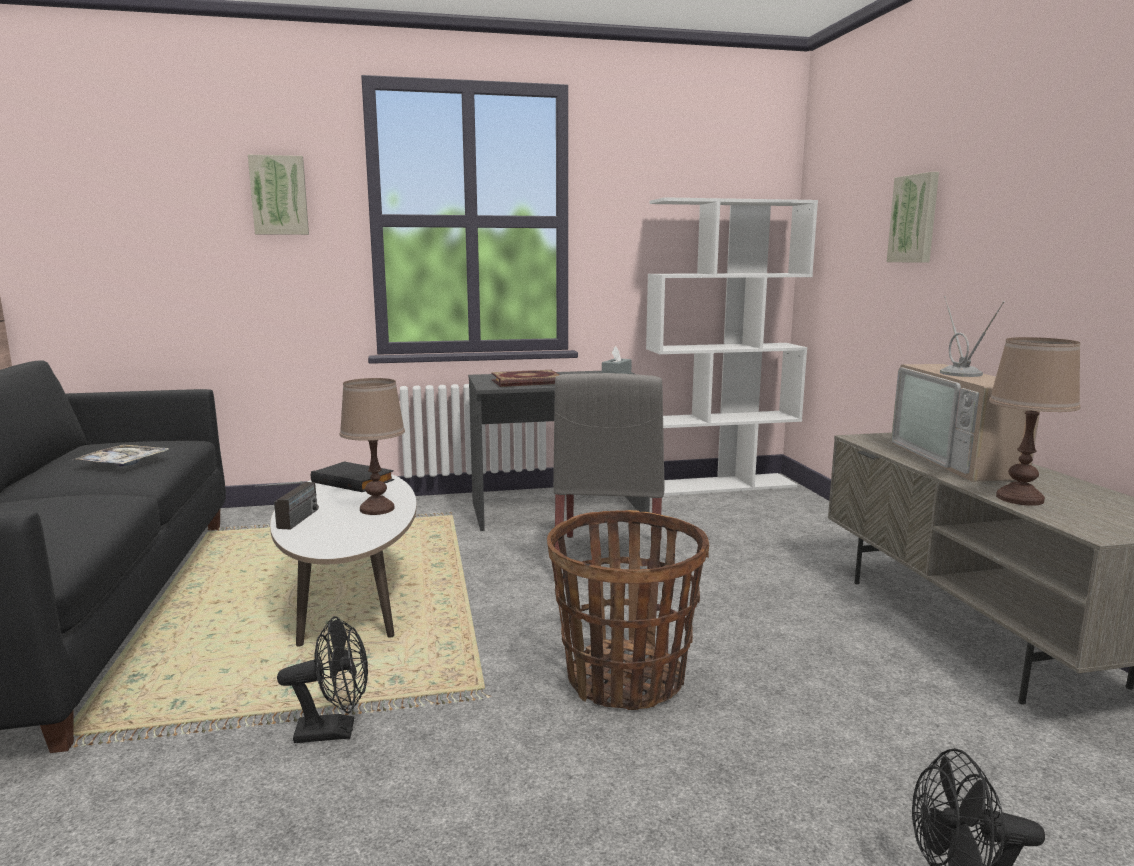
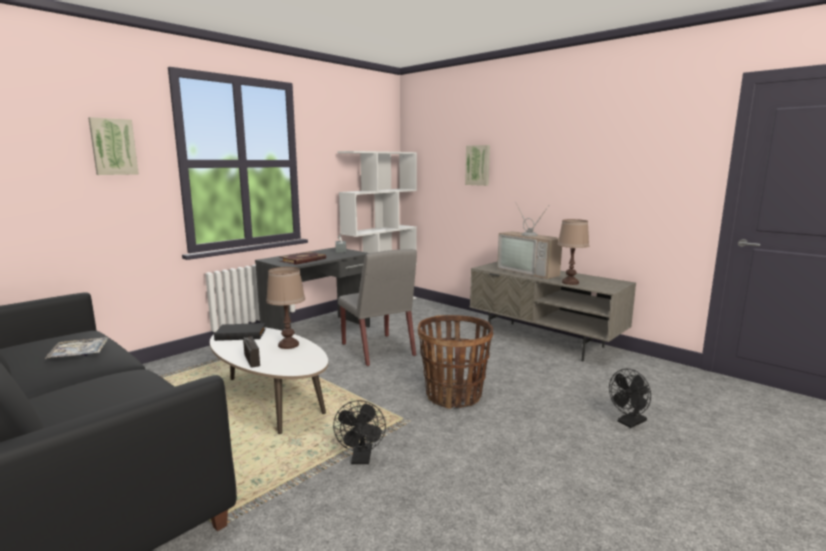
camera: 35 degrees left, 0 degrees up
black fan [277,616,368,743] -> black fan turned 135 degrees clockwise [333,400,386,464]

